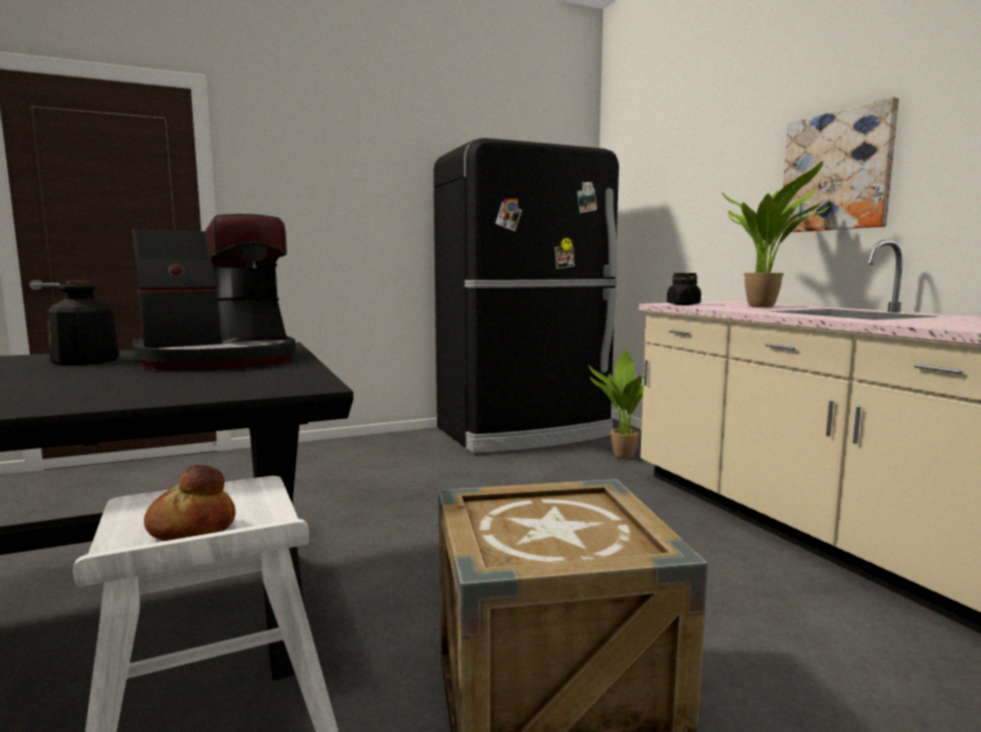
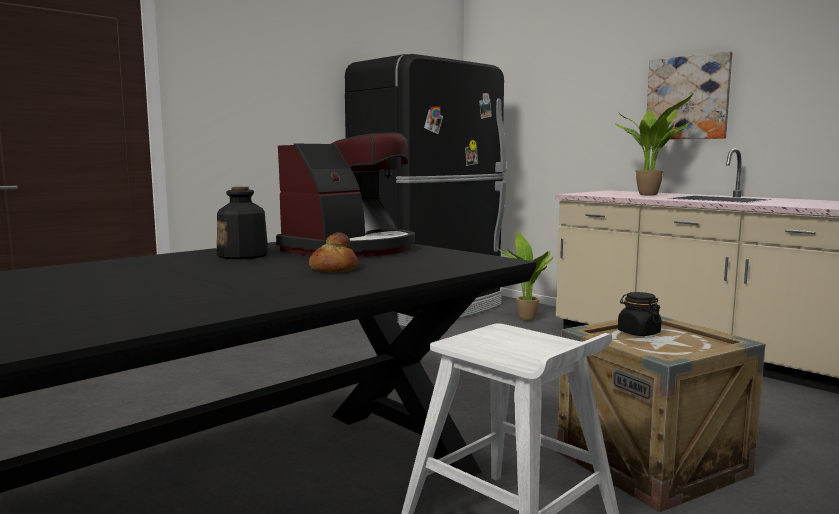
camera: 20 degrees left, 0 degrees up
bread [144,465,236,541] -> bread moved to [309,232,358,272]
black jar [667,273,701,305] -> black jar moved to [618,292,661,336]

